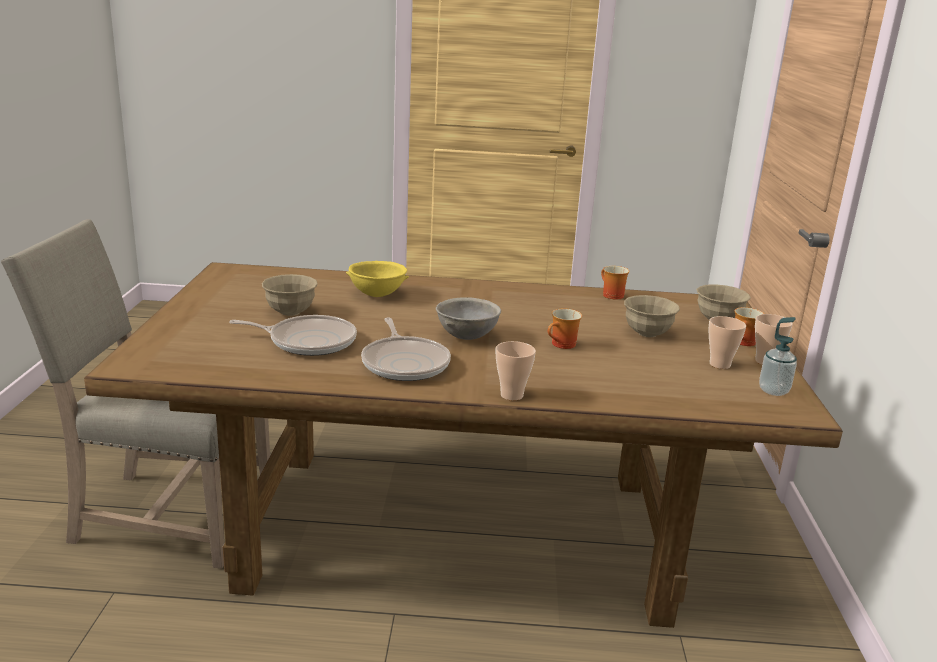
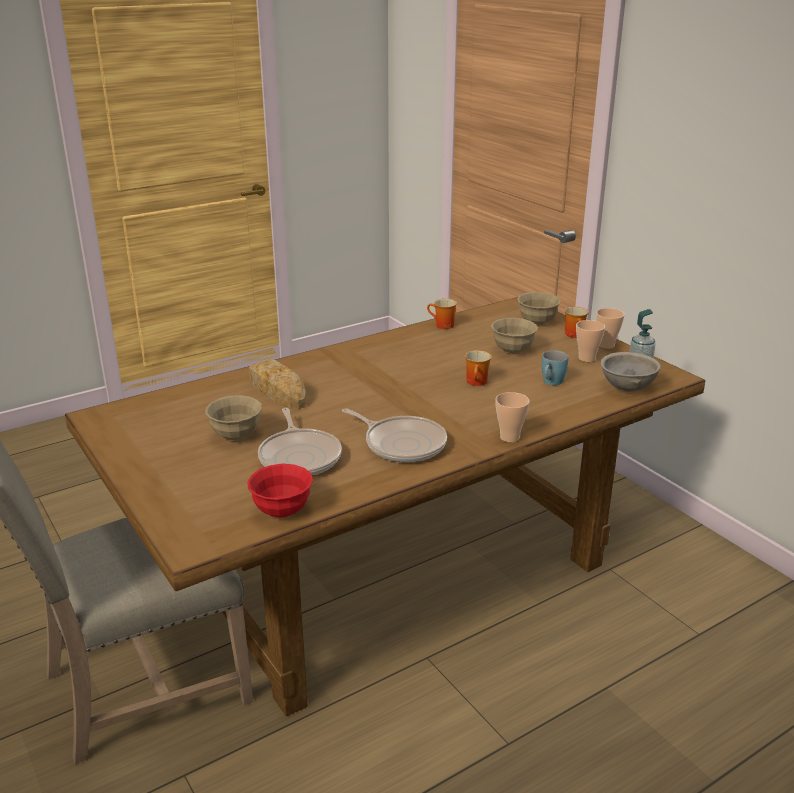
camera: 35 degrees left, 5 degrees up
frying pan [229,315,357,356] -> frying pan turned 105 degrees clockwise [258,408,342,476]
yellow bowl [346,261,409,297] -> bread [249,359,306,409]
grey bowl [436,298,501,340] -> grey bowl moved to [601,352,661,392]
none -> red bowl [247,463,313,518]
none -> blue mug [542,350,569,385]

